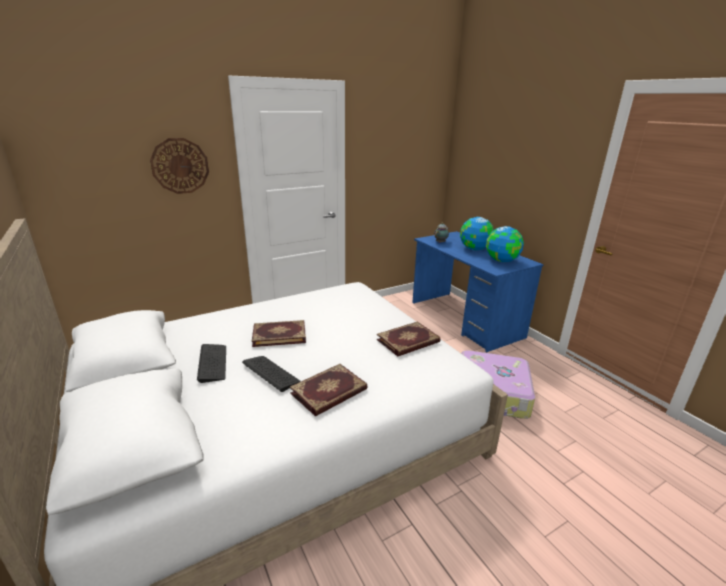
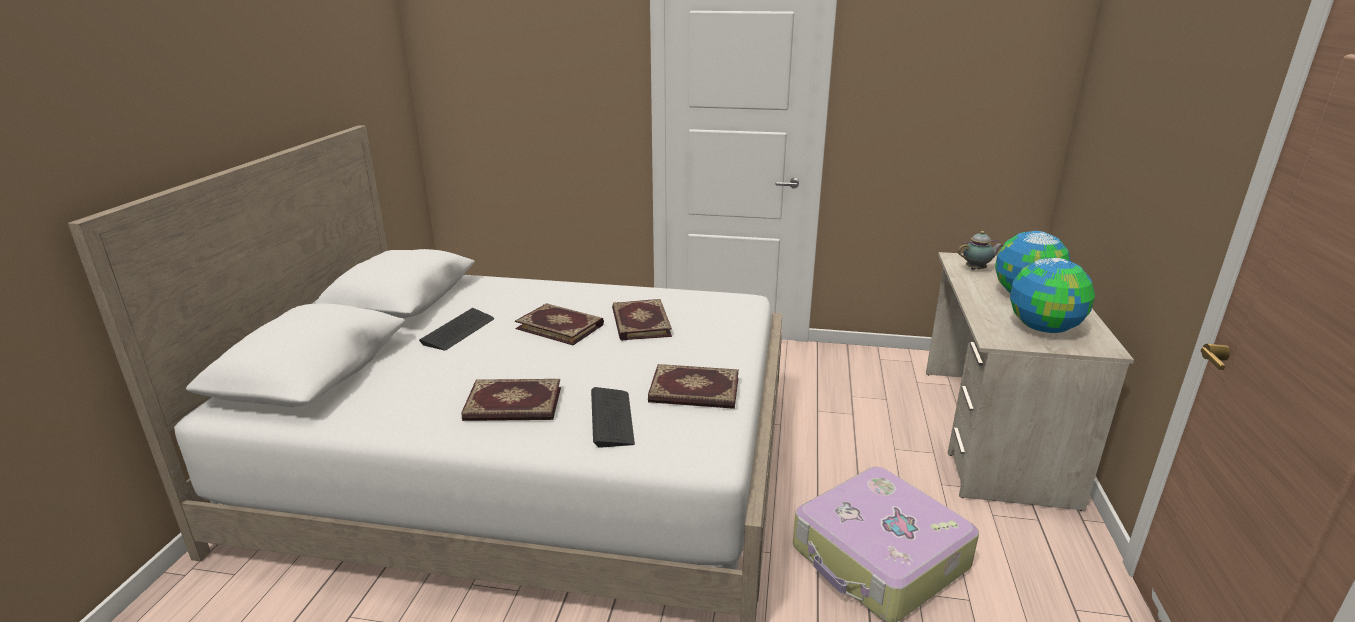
camera: 40 degrees right, 0 degrees up
wall clock [150,138,209,194] -> none
keyboard [242,356,301,392] -> keyboard moved to [591,387,635,448]
blue desk [412,231,544,352] -> beige desk [926,252,1134,511]
none -> book [612,299,672,341]

